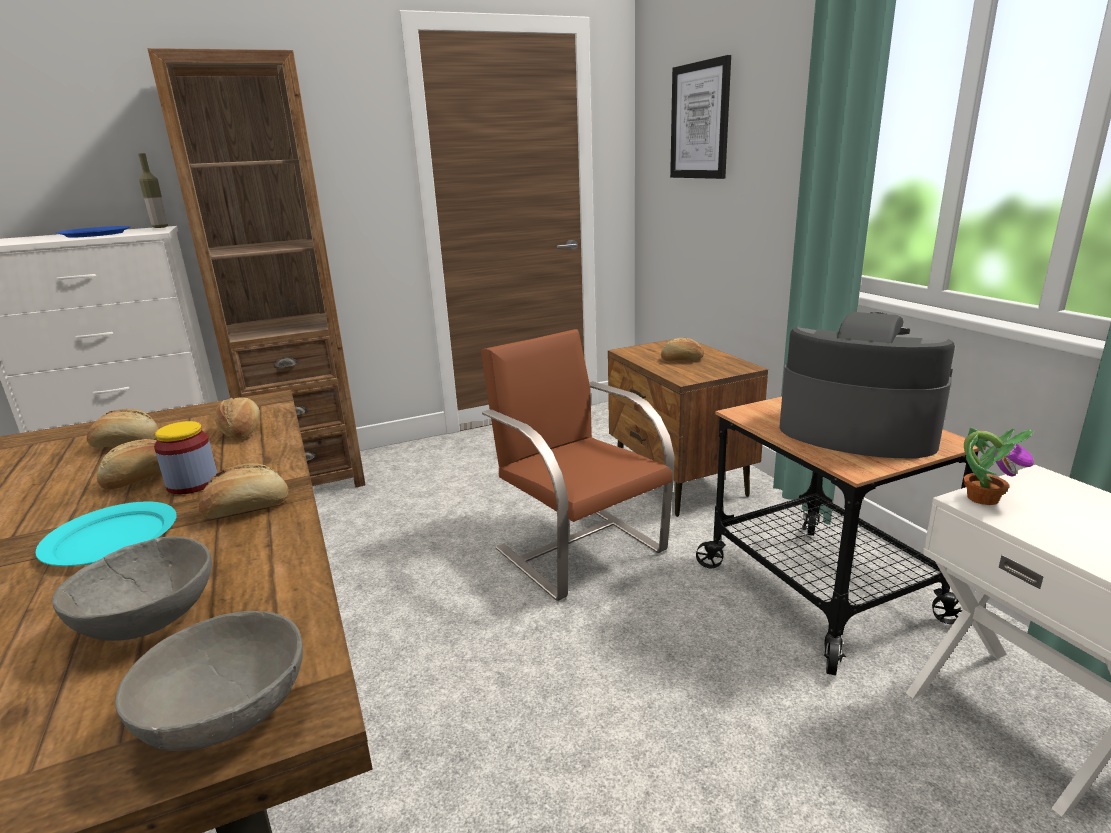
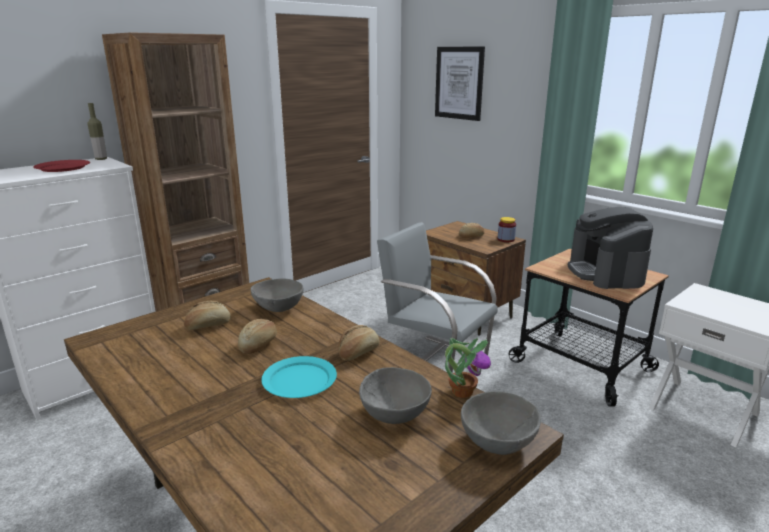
camera: 20 degrees left, 0 degrees up
blue plate [56,226,130,238] -> red plate [33,160,90,172]
jar [154,421,218,494] -> jar moved to [498,217,516,242]
bread [215,397,260,439] -> grey bowl [250,279,303,312]
brown chair [481,329,674,601] -> grey chair [377,222,498,373]
coffee machine [779,312,955,459] -> coffee machine turned 105 degrees counterclockwise [568,207,653,289]
potted plant [964,427,1034,505] -> potted plant moved to [445,337,491,398]

